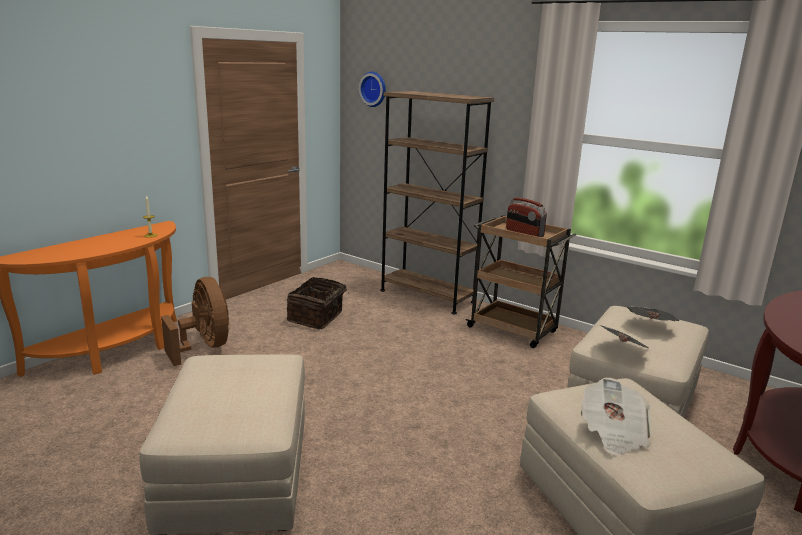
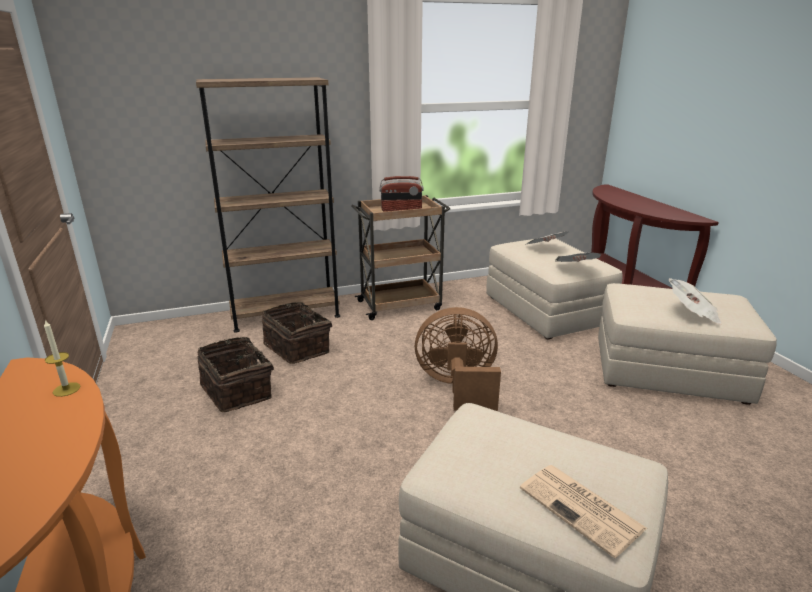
camera: 55 degrees left, 5 degrees up
brown fan [161,277,230,366] -> brown fan moved to [415,307,501,411]
wall clock [359,72,386,107] -> none
none -> basket [262,302,332,364]
none -> newspaper [520,465,647,558]

